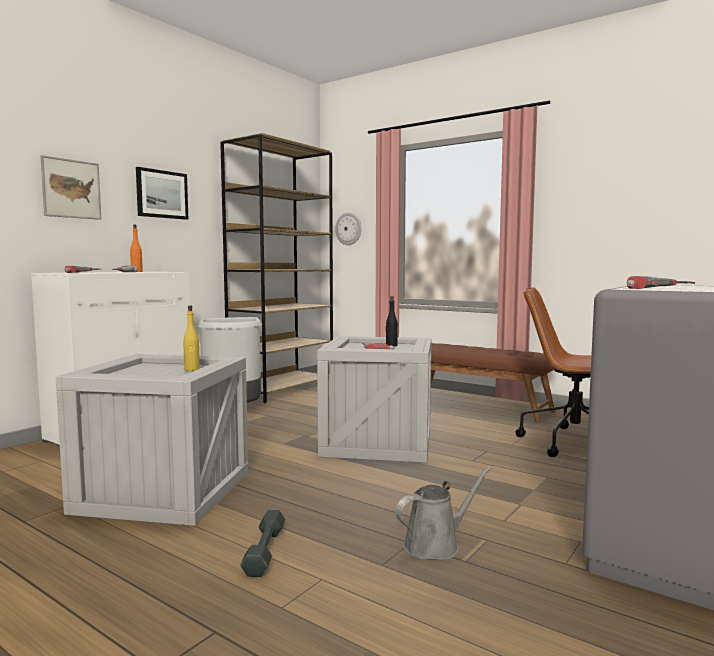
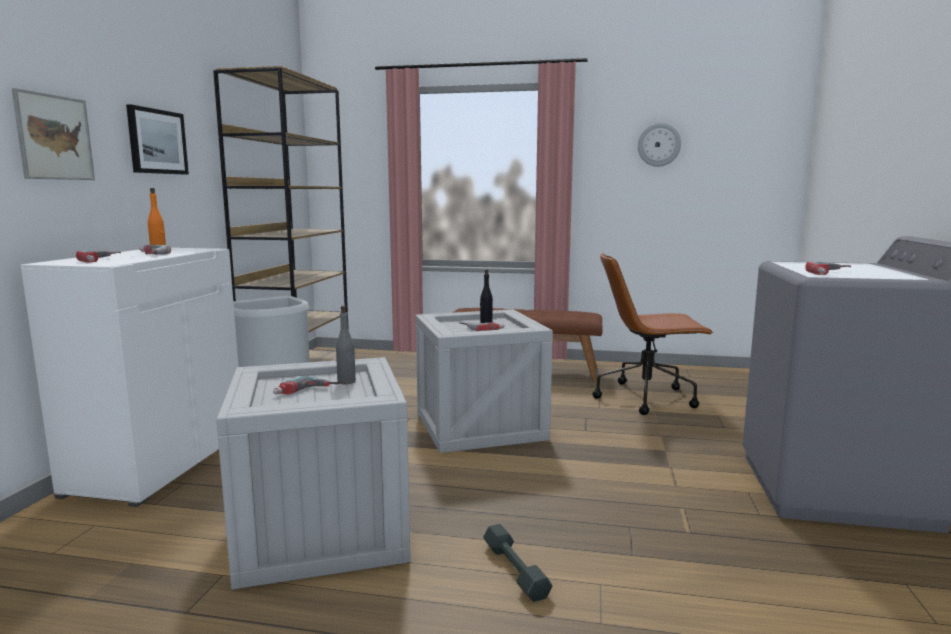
camera: 25 degrees left, 5 degrees up
yellow bottle [183,306,200,371] -> grey bottle [336,306,356,384]
wall clock [335,212,361,245] -> wall clock moved to [638,123,681,167]
grey watering can [395,466,492,560] -> none
none -> power drill [273,376,347,395]

